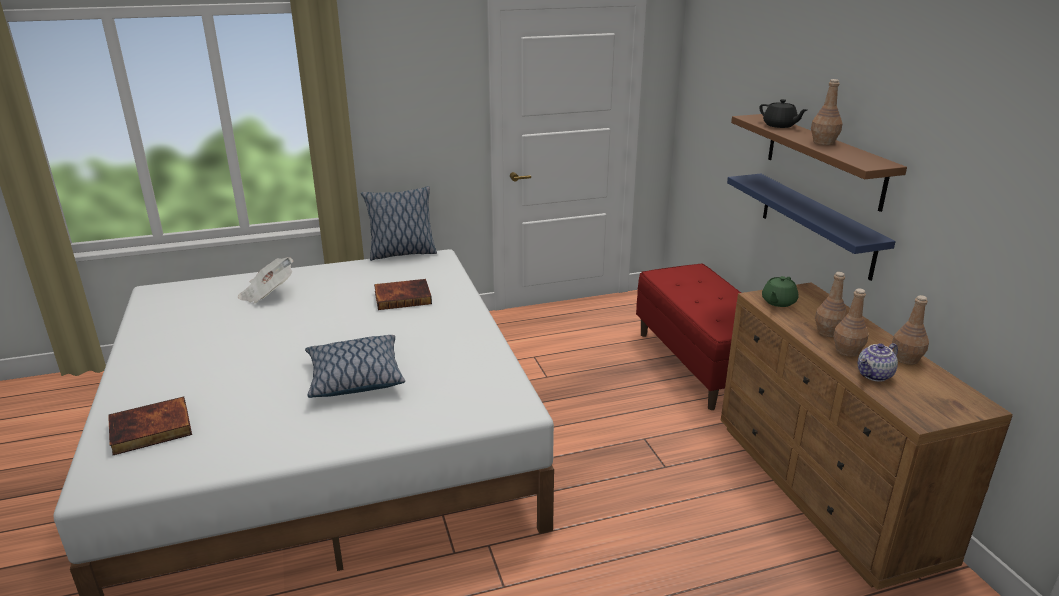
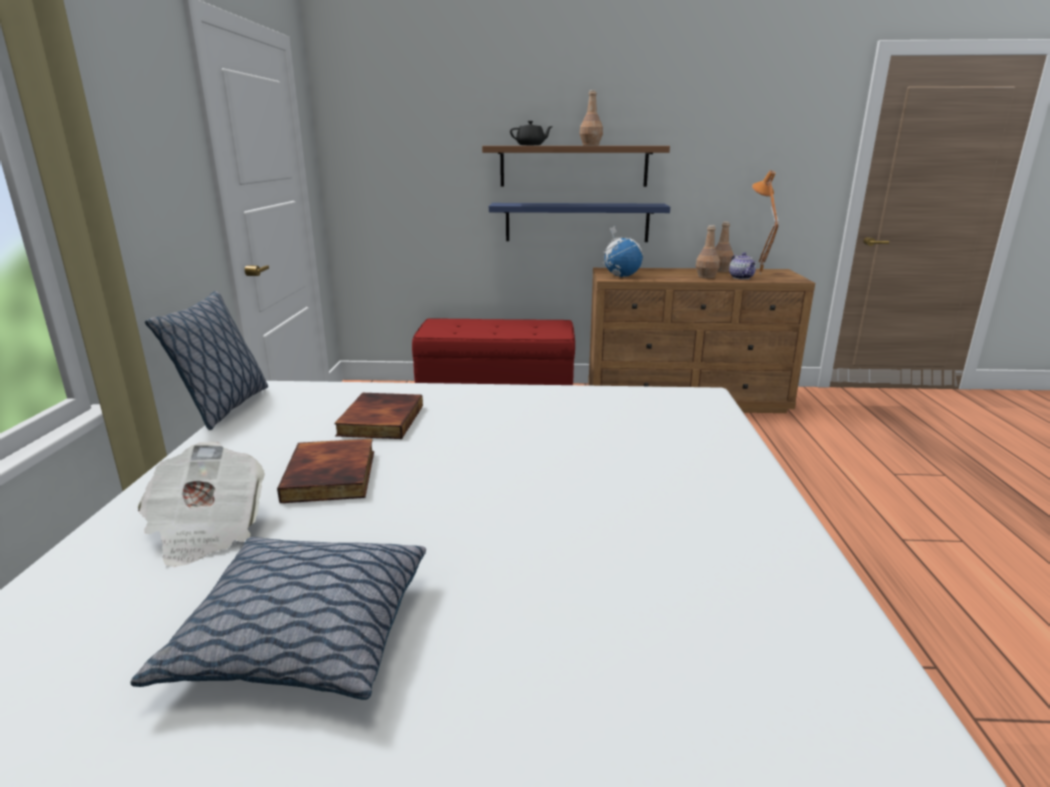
camera: 70 degrees left, 5 degrees down
book [108,397,192,455] -> book moved to [277,439,374,503]
pillow [305,335,405,398] -> pillow moved to [131,537,426,700]
green teapot [762,276,799,307] -> globe [602,226,643,277]
brown bottle [815,272,848,337] -> none
none -> orange table lamp [752,170,779,274]

